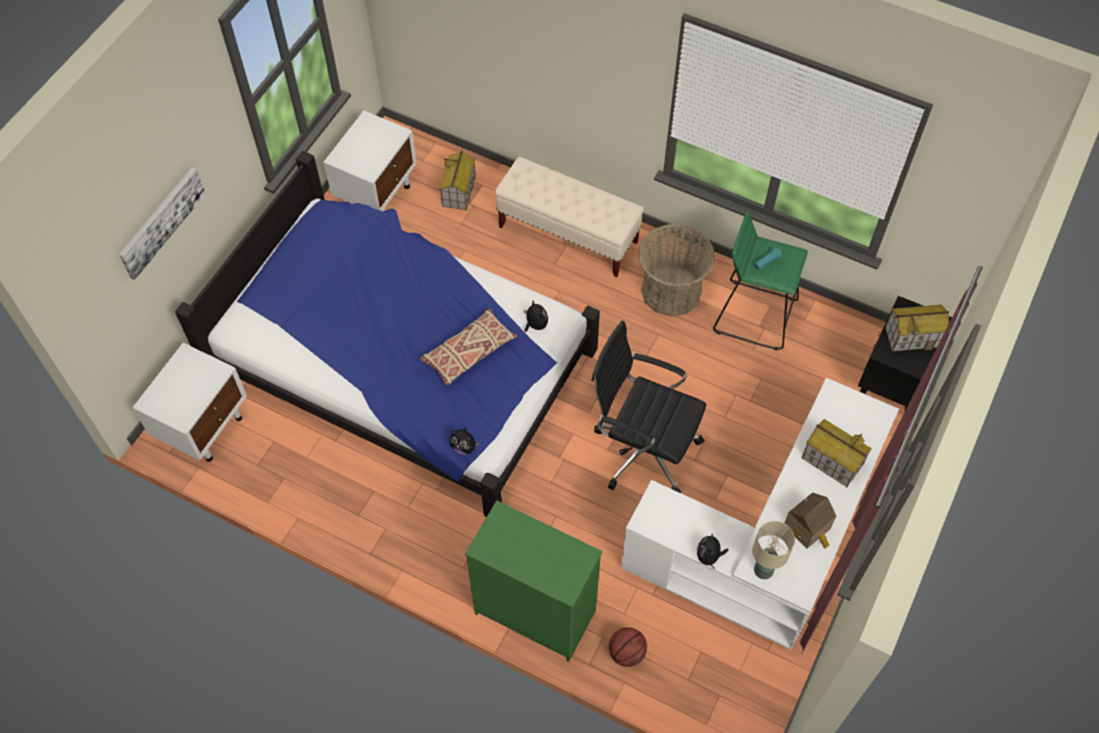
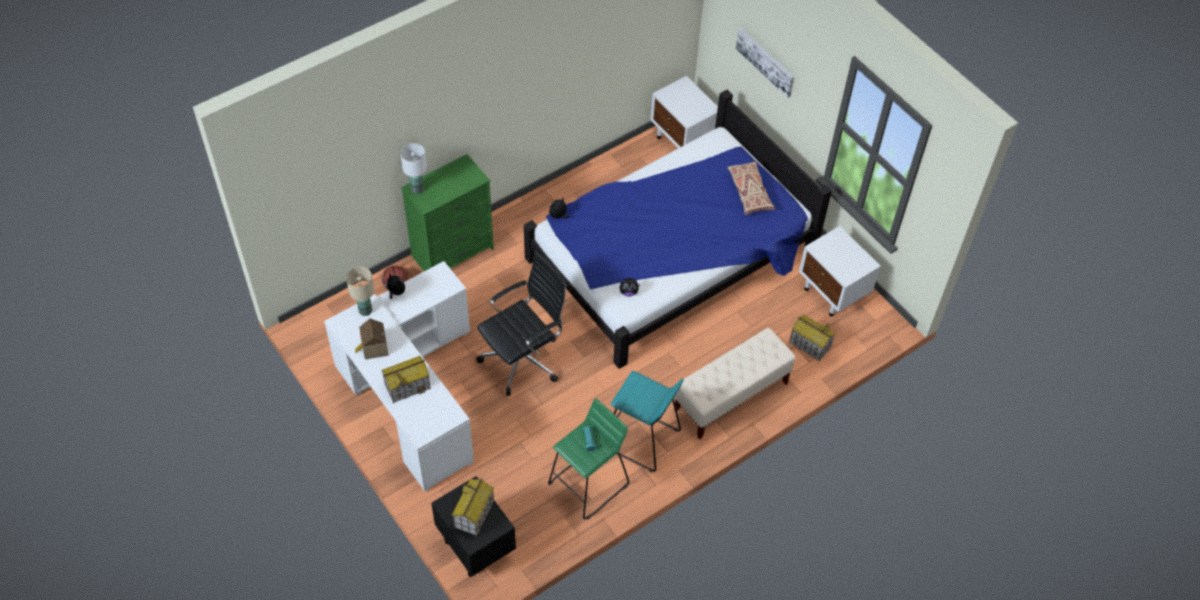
camera: 115 degrees right, 5 degrees down
beige pillow [420,308,517,385] -> beige pillow moved to [728,161,775,215]
basket [638,224,715,317] -> turquoise stool [610,371,684,472]
none -> white table lamp [401,143,427,194]

